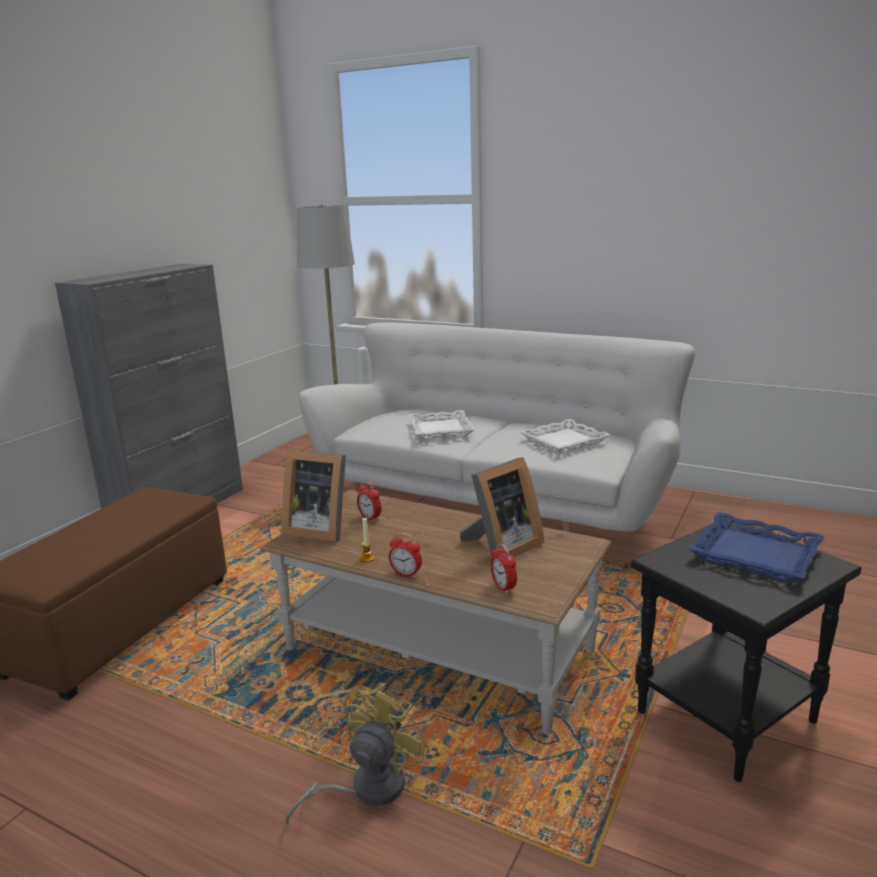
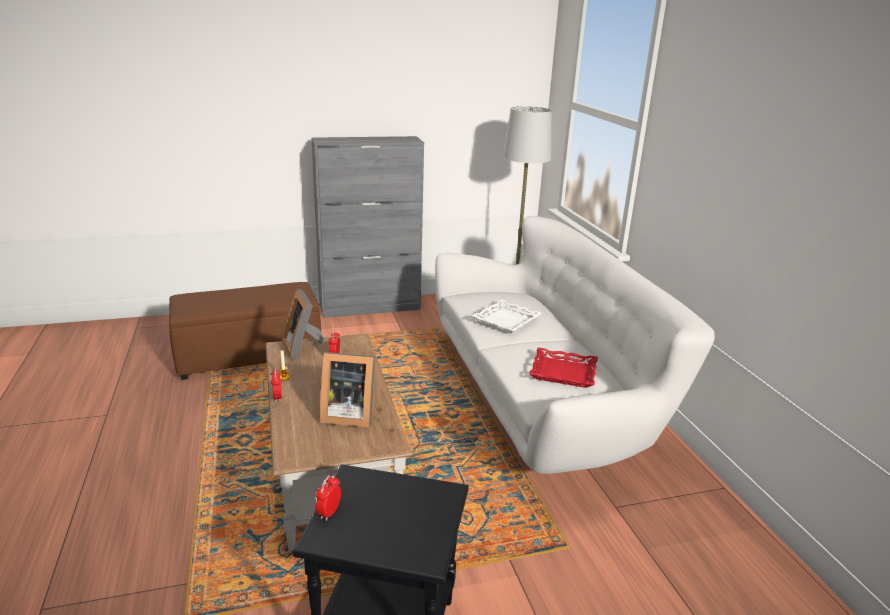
camera: 45 degrees right, 5 degrees up
yellow fan [286,683,429,825] -> none
alarm clock [491,543,517,594] -> alarm clock moved to [316,474,341,521]
white tray [520,419,610,453] -> red tray [529,348,598,388]
blue tray [688,512,825,582] -> none

